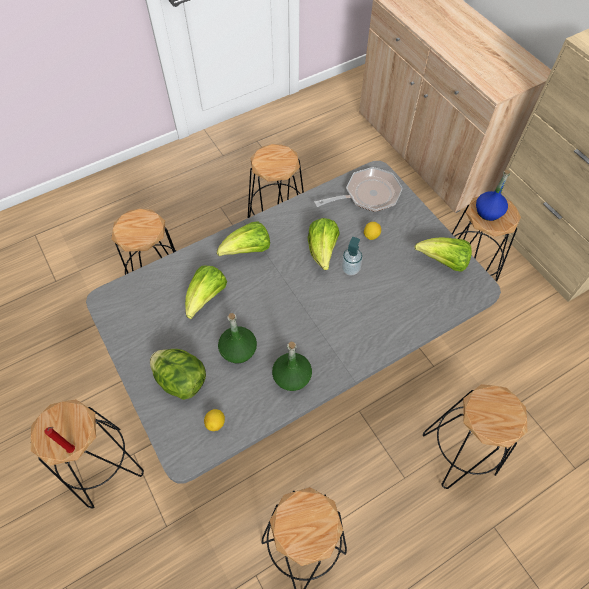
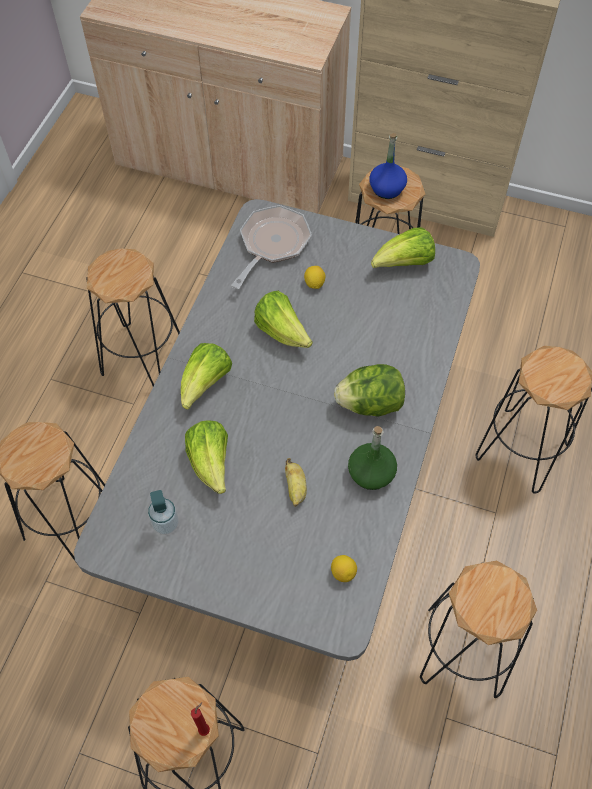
camera: 40 degrees left, 0 degrees up
lettuce [150,349,206,400] -> lettuce moved to [334,364,405,417]
green bottle [218,313,257,363] -> banana [285,458,307,507]
soap dispenser [341,237,363,276] -> soap dispenser moved to [148,490,179,535]

